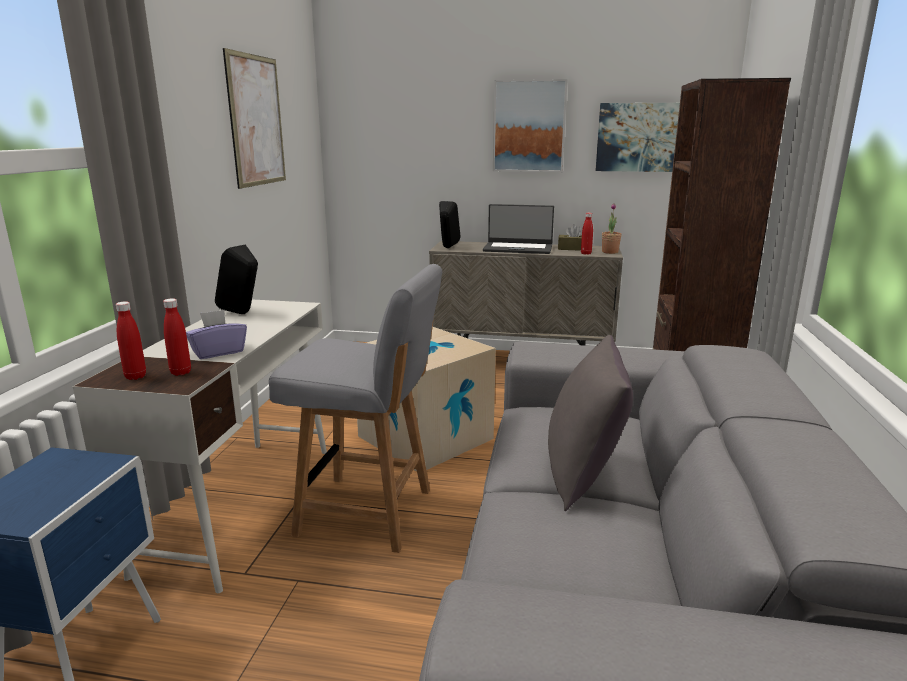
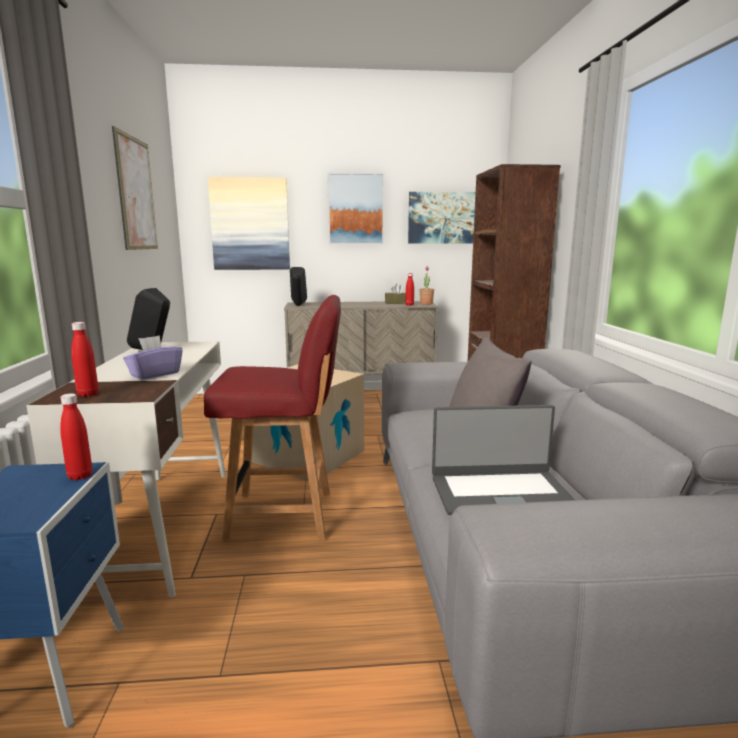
camera: 15 degrees left, 5 degrees down
red bottle [163,298,191,376] -> red bottle moved to [60,393,92,480]
grey chair [269,264,442,553] -> red chair [204,295,341,543]
laptop [483,204,554,254] -> laptop moved to [432,405,575,515]
none -> picture [208,177,290,270]

